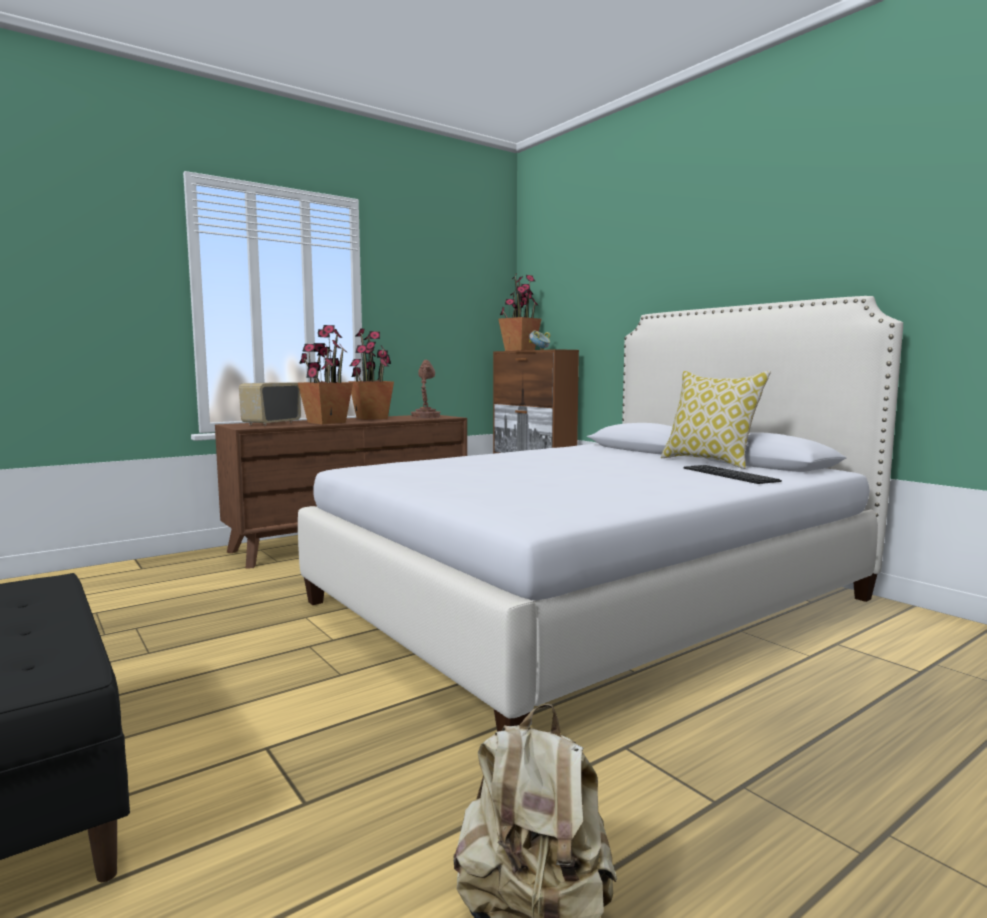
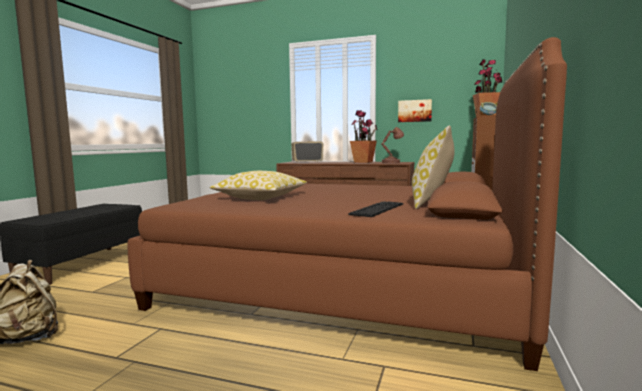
camera: 55 degrees right, 0 degrees up
potted plant [297,325,353,424] -> none
white bed [298,296,903,732] -> brown bed [128,37,567,371]
none -> pillow [210,171,307,200]
none -> picture [398,99,432,122]

